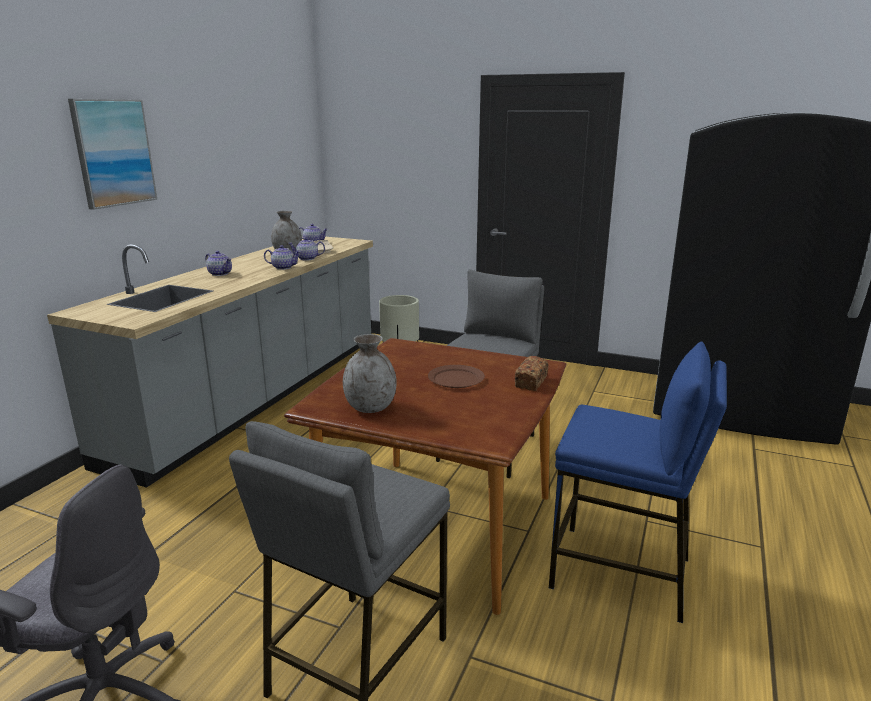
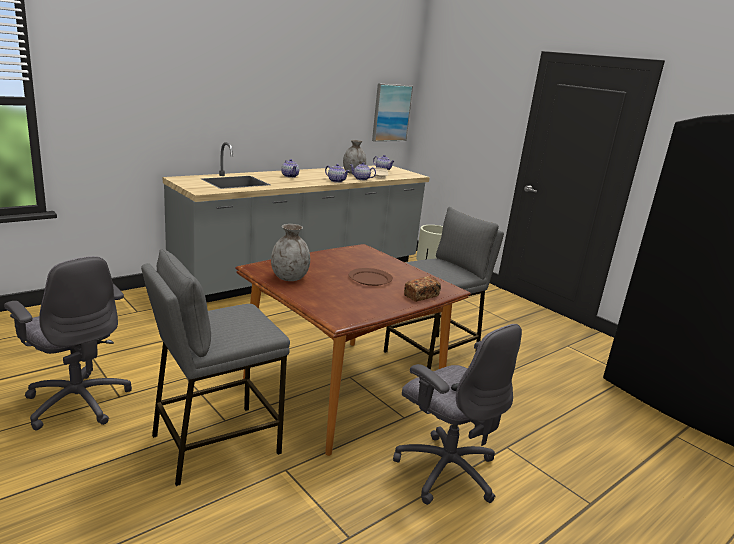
camera: 25 degrees right, 0 degrees up
picture [68,99,157,210] -> picture moved to [372,83,413,142]
blue stool [549,342,727,623] -> grey office chair [393,324,522,505]

